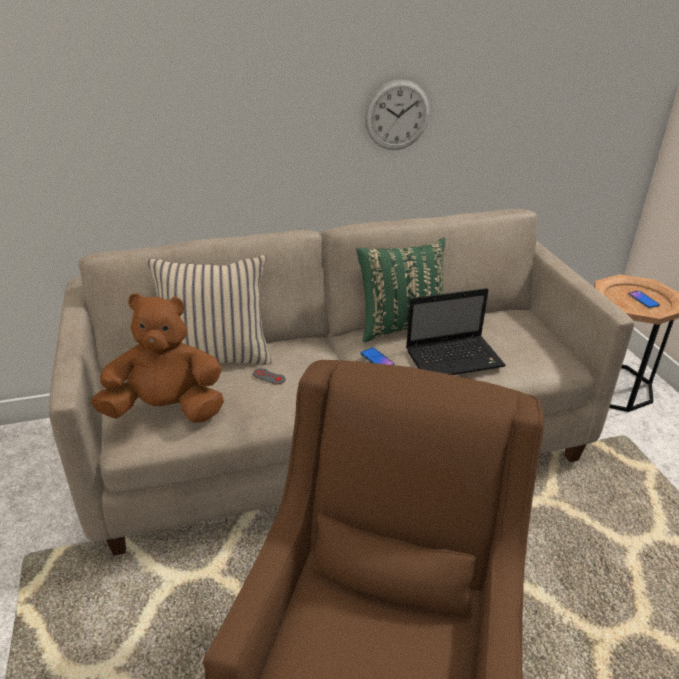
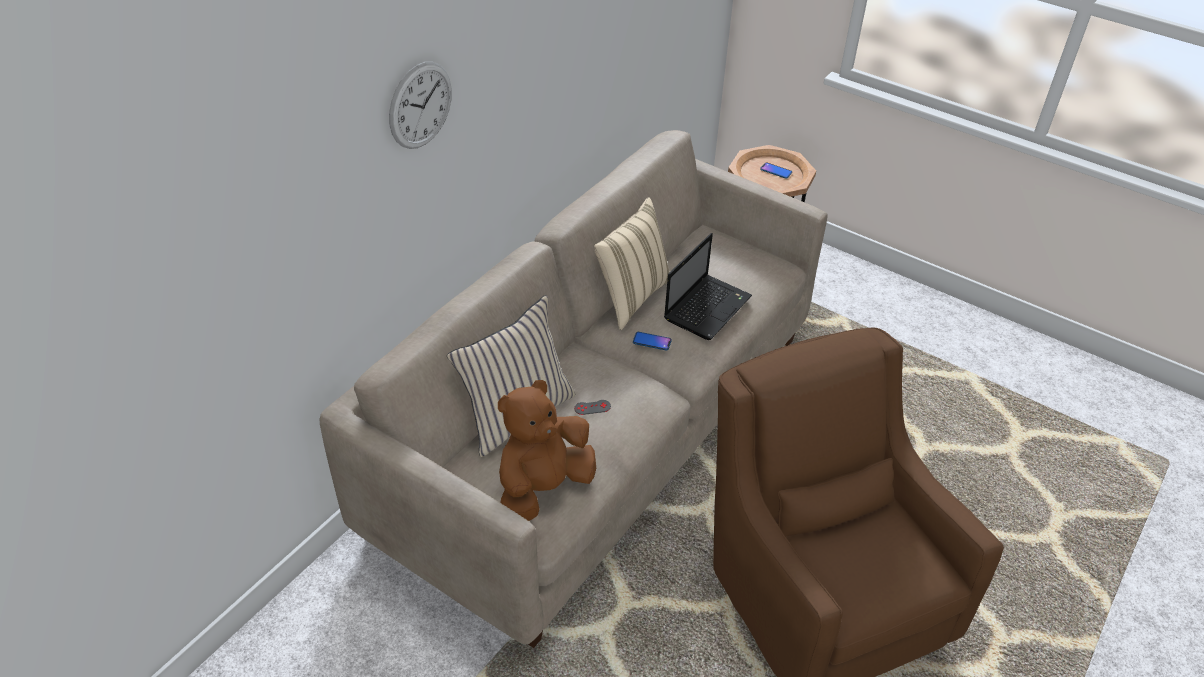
camera: 40 degrees left, 10 degrees up
green pillow [356,238,445,342] -> beige pillow [594,198,670,330]
wall clock [365,80,430,150] -> wall clock moved to [389,62,452,149]

